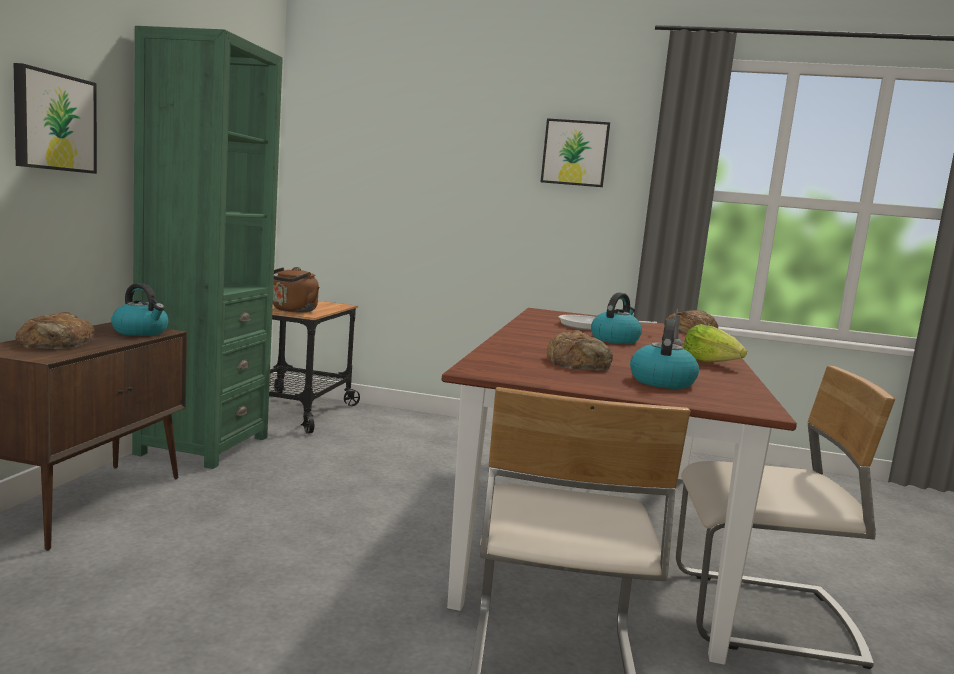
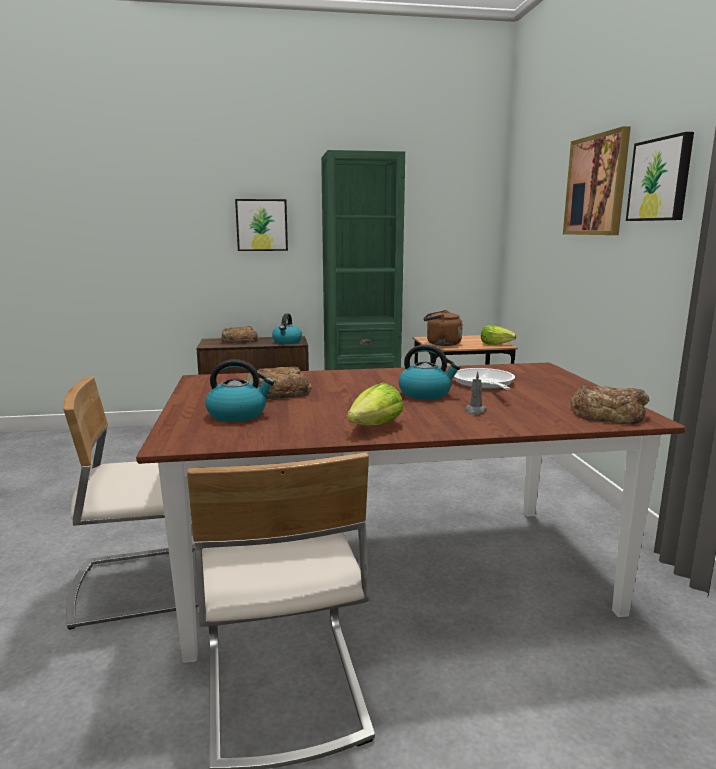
camera: 70 degrees right, 5 degrees up
none -> lettuce [481,325,517,345]
none -> picture [563,126,631,235]

